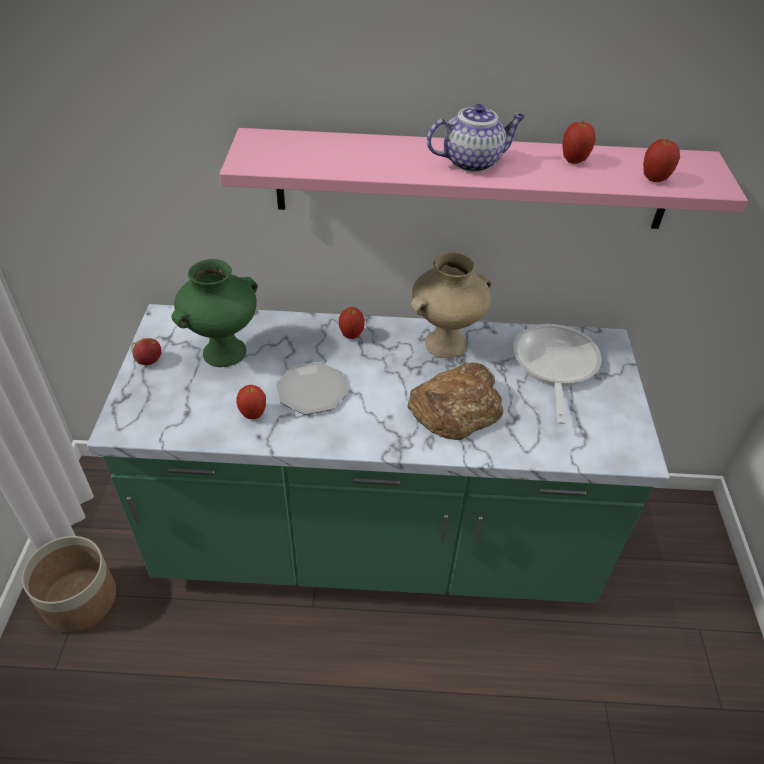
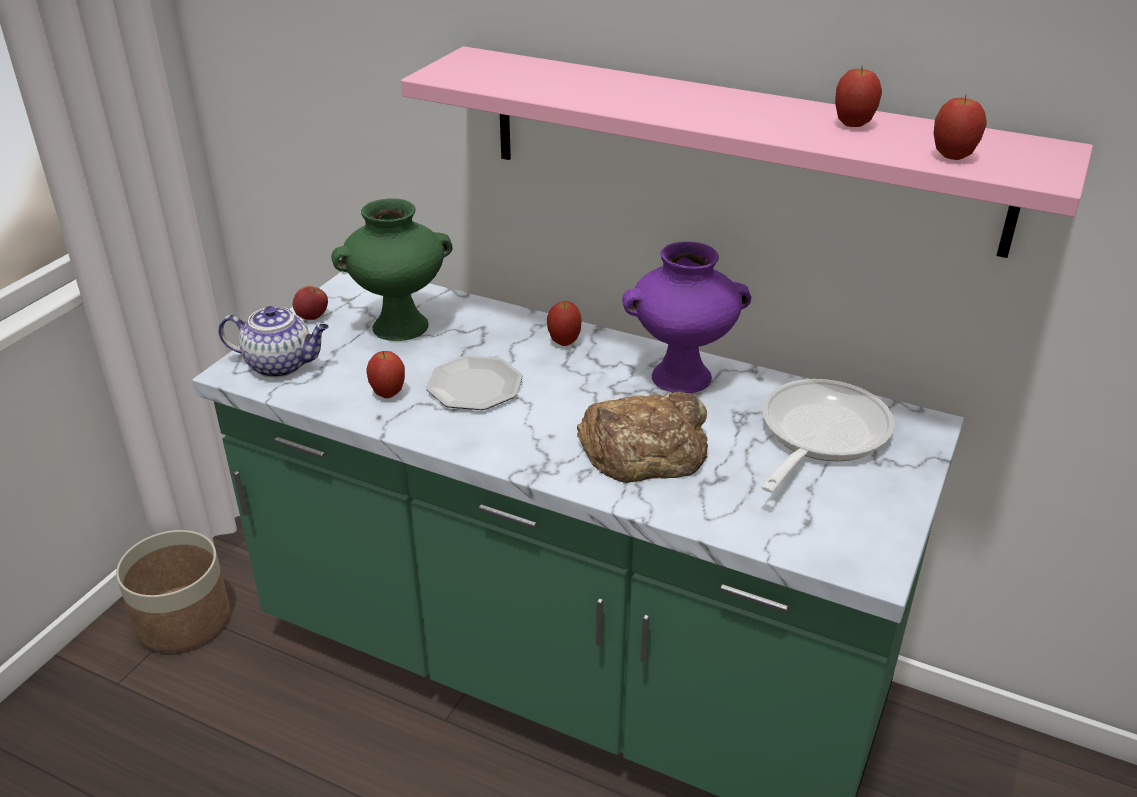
camera: 25 degrees right, 10 degrees down
beige vase [411,252,492,358] -> purple vase [622,242,751,393]
teapot [427,104,525,172] -> teapot moved to [218,306,329,378]

